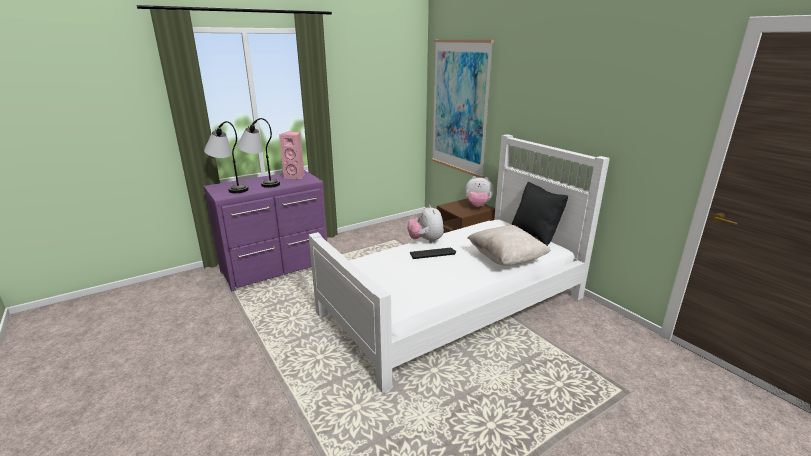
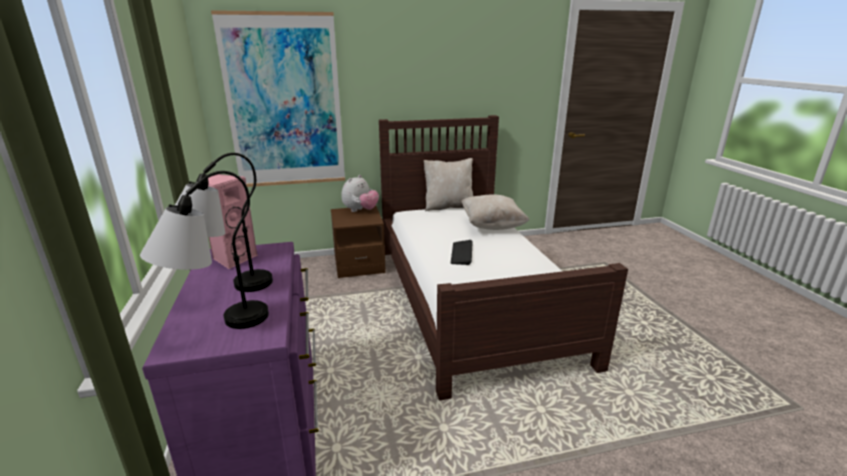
camera: 70 degrees left, 0 degrees up
white bed [309,134,610,393] -> brown bed [379,115,628,401]
plush toy [407,205,444,243] -> none
black pillow [511,182,568,246] -> beige pillow [424,158,473,211]

